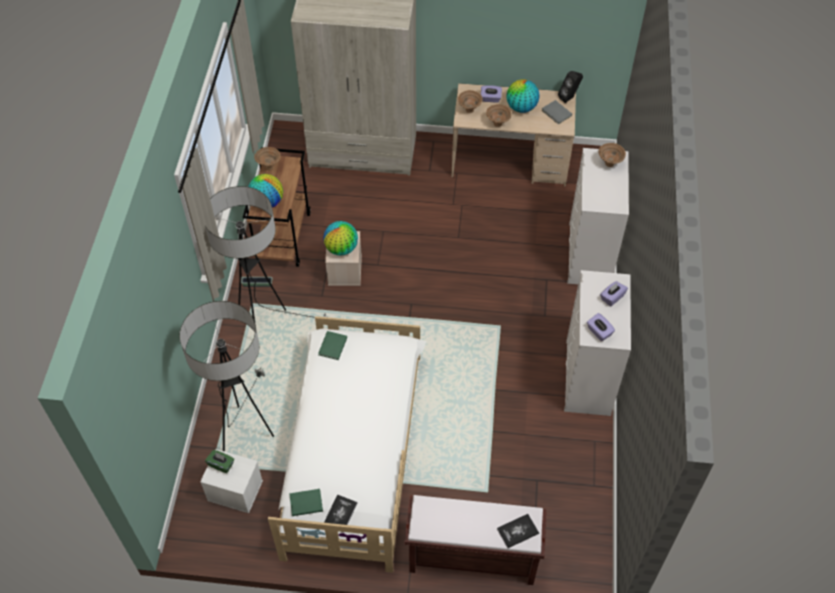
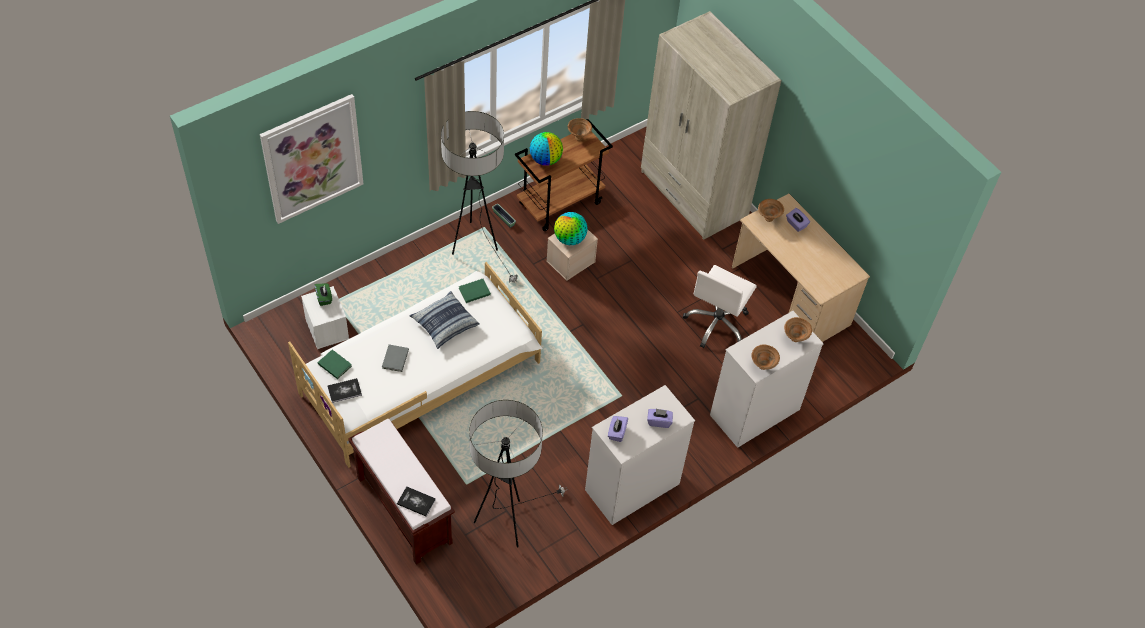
camera: 45 degrees right, 0 degrees up
floor lamp [179,301,274,451] -> floor lamp moved to [469,400,568,547]
brown bowl [486,104,512,127] -> brown bowl moved to [751,345,780,370]
globe [506,79,539,113] -> none
grey book [541,100,572,124] -> grey book moved to [382,344,409,372]
black speaker [558,71,583,103] -> none
none -> picture [260,94,364,224]
none -> pillow [409,291,480,349]
none -> white office chair [683,265,757,348]

